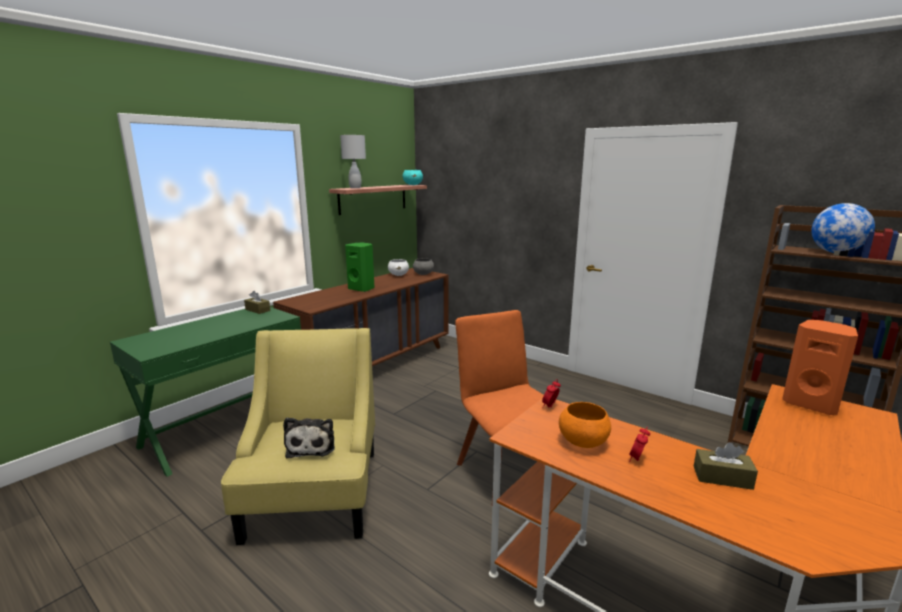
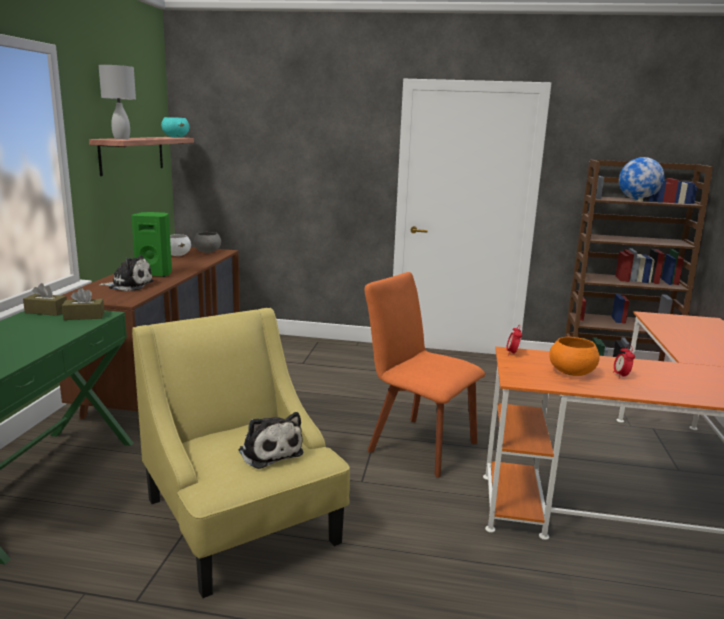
camera: 30 degrees left, 0 degrees up
brown tissue box [694,442,758,490] -> brown tissue box moved to [62,288,104,320]
orange speaker [782,320,858,415] -> none
none -> plush toy [99,255,154,291]

